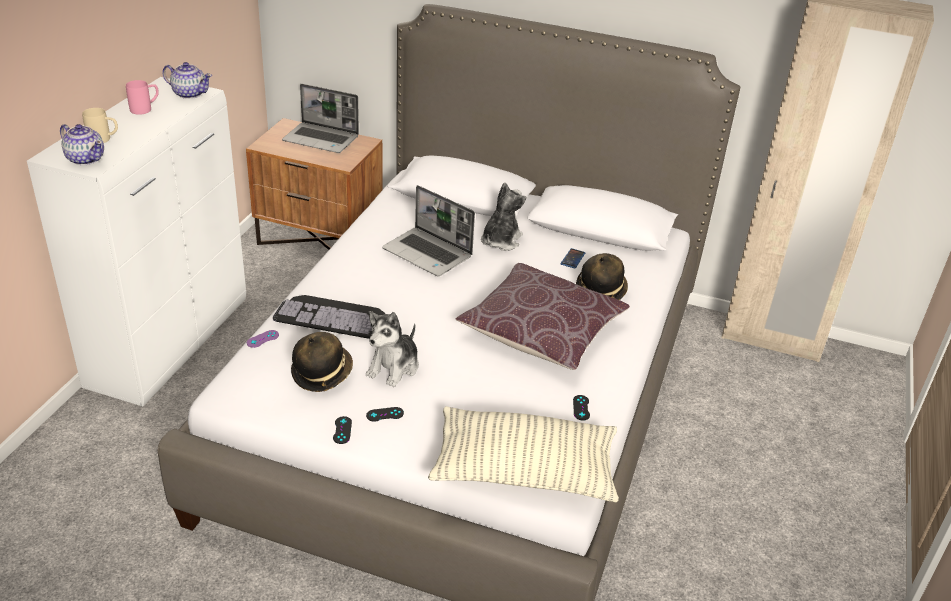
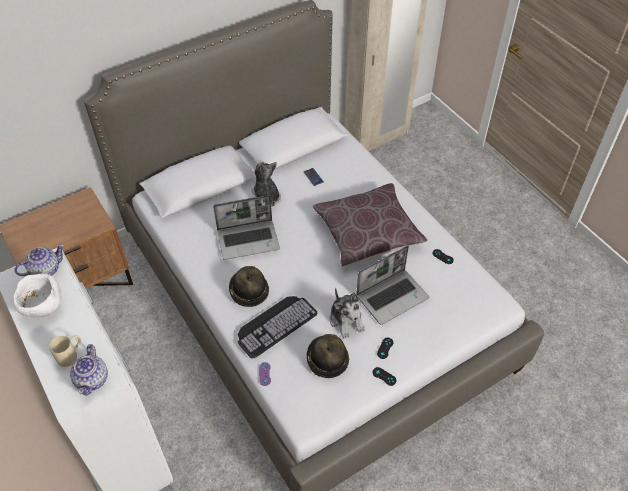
camera: 50 degrees left, 15 degrees up
teapot [60,124,104,165] -> teapot turned 105 degrees clockwise [70,344,108,396]
pink mug [126,80,159,115] -> white bowl [13,273,62,318]
laptop [282,84,359,153] -> laptop moved to [356,246,429,325]
pillow [428,406,619,502] -> none
hat [576,253,628,300] -> hat moved to [229,266,269,307]

